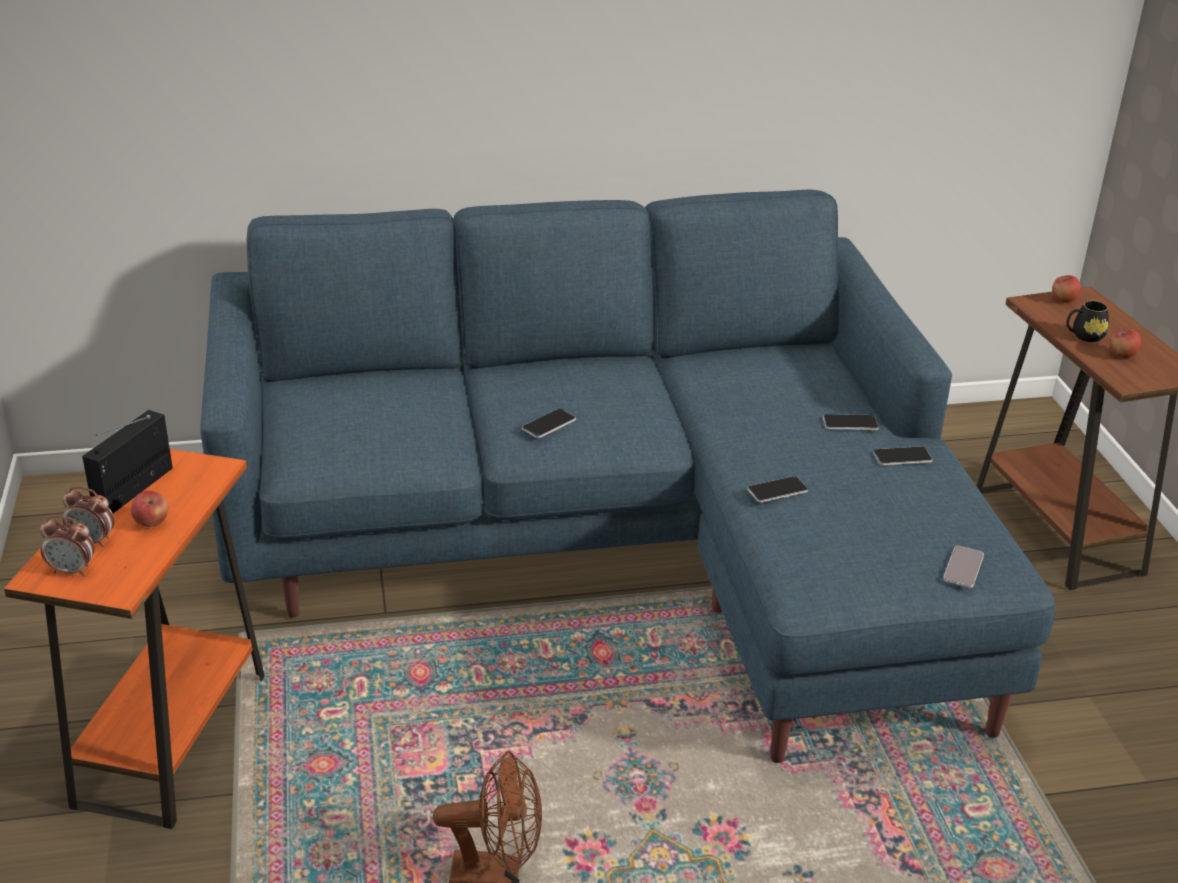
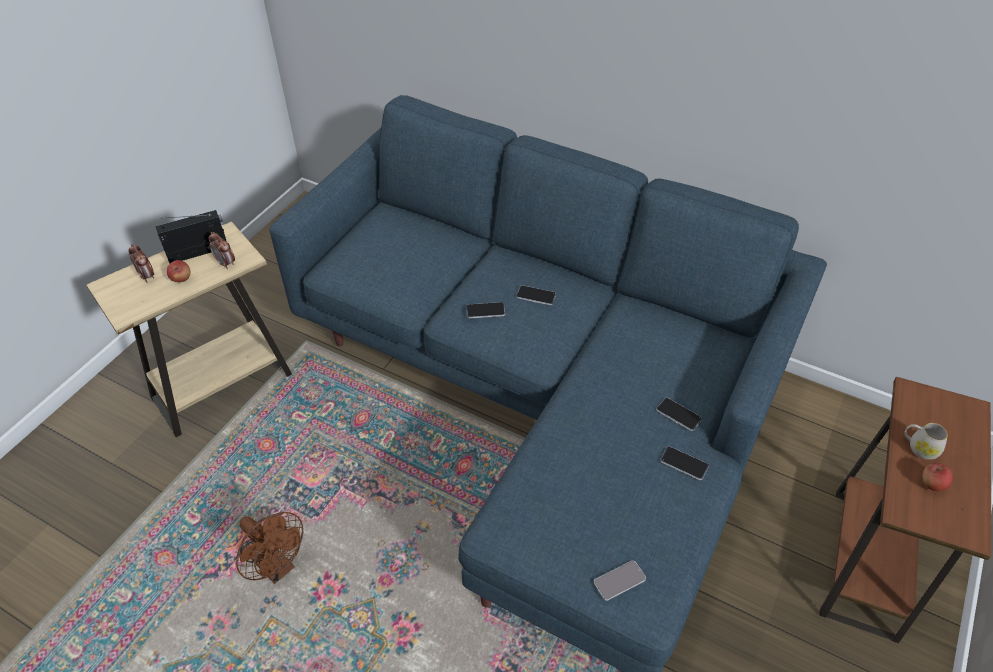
camera: 40 degrees right, 15 degrees up
orange side table [4,449,265,829] -> beige side table [87,222,292,437]
alarm clock [40,516,95,576] -> alarm clock moved to [209,232,235,269]
phone [747,476,808,503] -> phone moved to [516,285,556,305]
apple [1053,275,1081,303] -> none
black mug [1067,301,1109,342] -> white mug [904,423,948,460]

